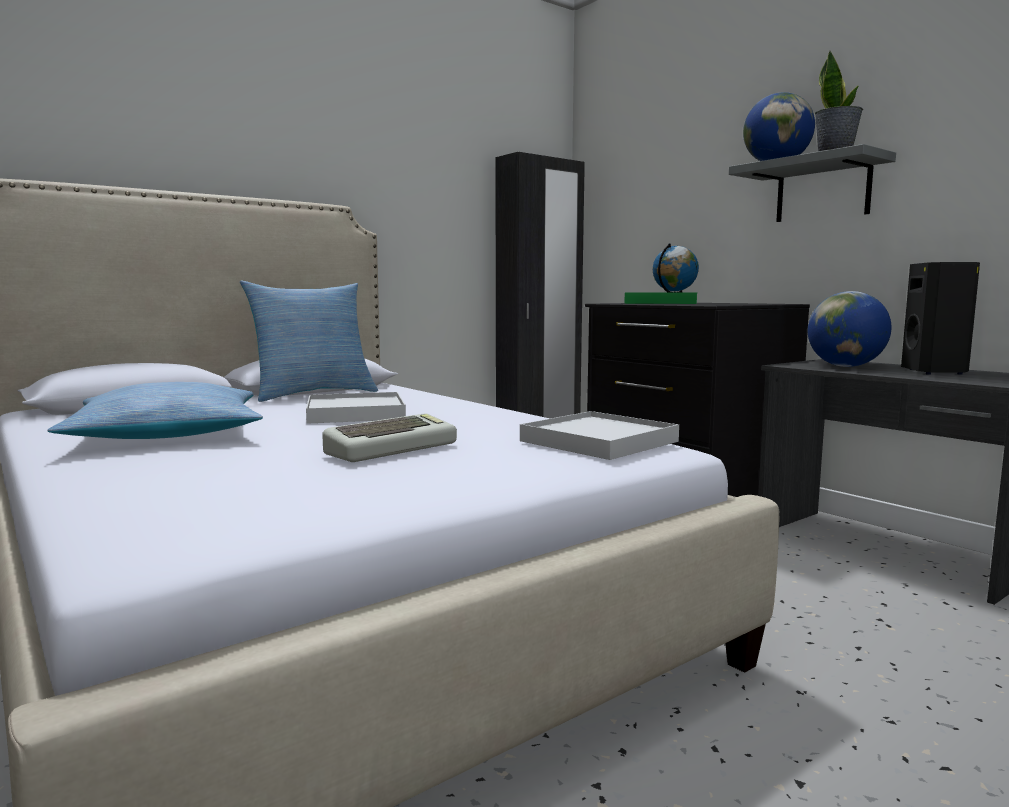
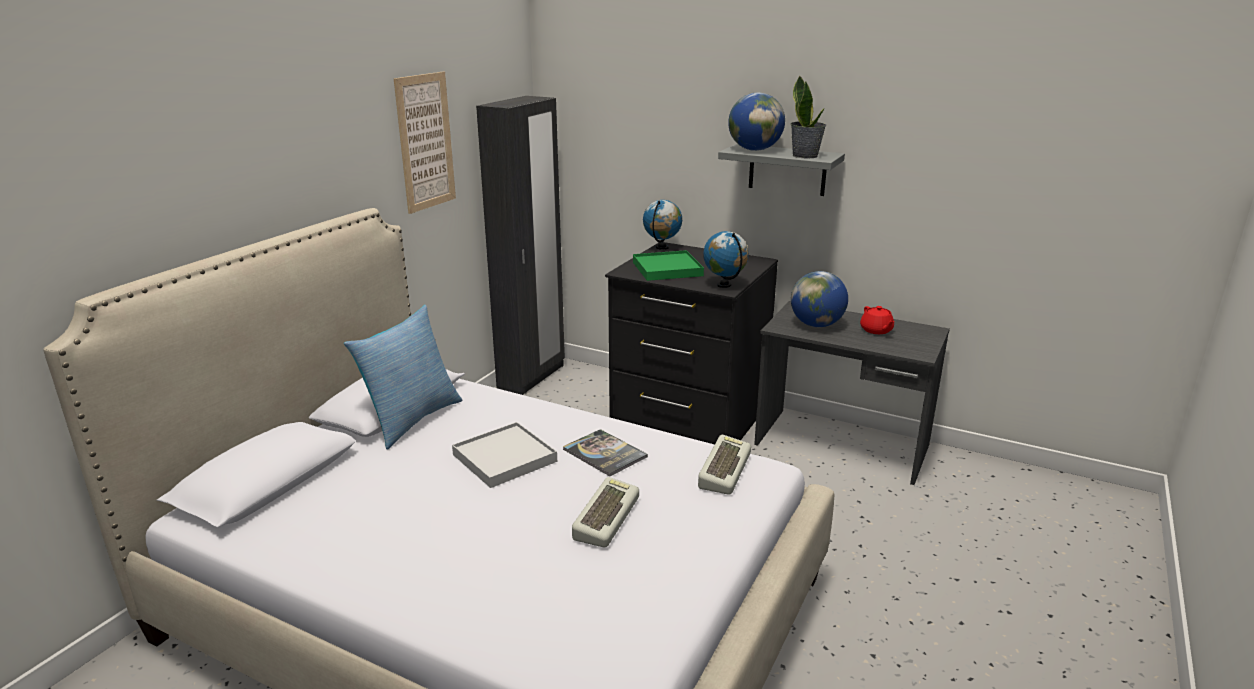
camera: 25 degrees left, 15 degrees up
pillow [48,382,263,439] -> none
white tray [520,411,679,460] -> keyboard [698,435,751,495]
black speaker [901,262,980,375] -> red teapot [860,306,895,334]
none -> picture [394,72,456,214]
none -> book [563,429,648,476]
none -> globe [703,231,749,288]

